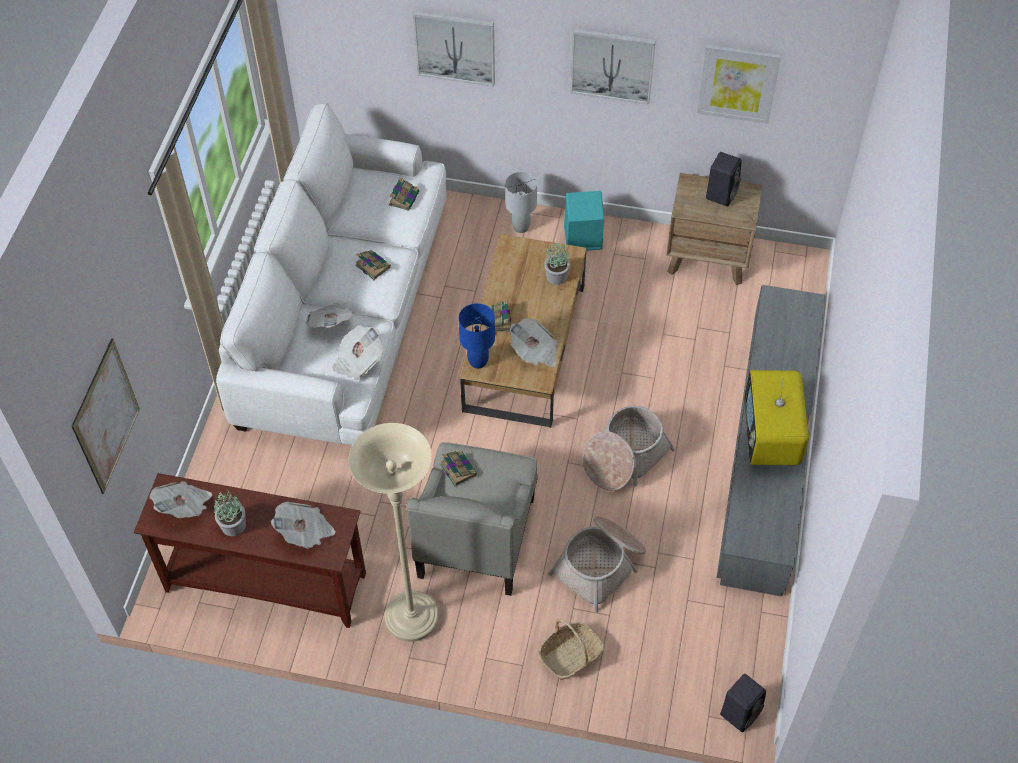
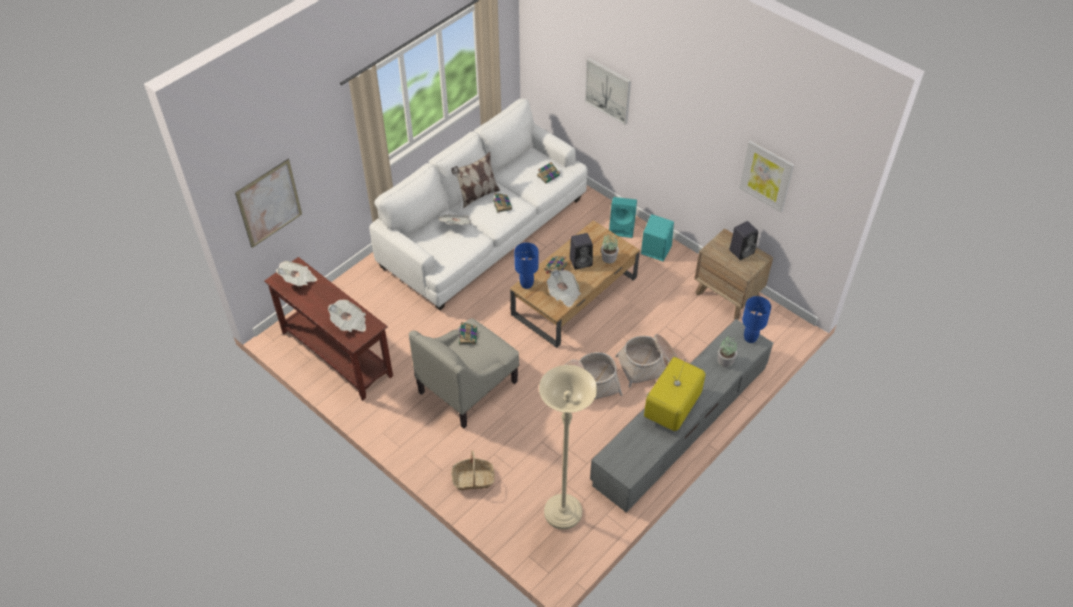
camera: 30 degrees right, 5 degrees down
potted plant [214,490,246,536] -> potted plant moved to [718,335,737,367]
newspaper [332,325,383,380] -> none
beige floor lamp [349,423,439,642] -> beige floor lamp moved to [539,365,597,530]
grey table lamp [505,172,537,233] -> turquoise speaker [609,197,637,238]
basket [548,516,646,613] -> basket moved to [615,334,678,388]
picture [570,29,656,105] -> none
black speaker [720,674,766,732] -> black speaker moved to [570,233,593,270]
none -> pillow [451,152,500,209]
none -> blue table lamp [742,296,771,343]

